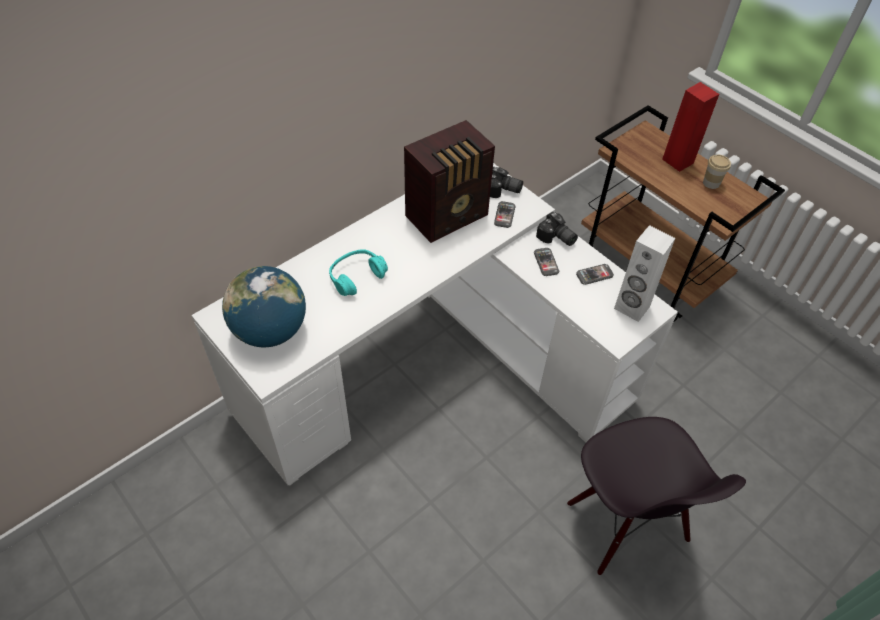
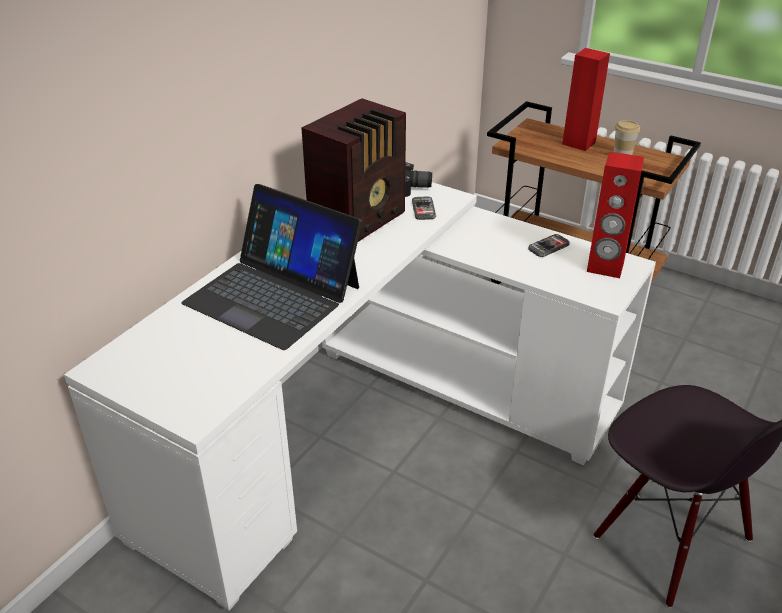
camera: 15 degrees left, 15 degrees down
globe [222,266,306,347] -> none
turquoise headphones [329,249,388,296] -> laptop [181,184,362,350]
phone [534,248,559,276] -> none
camera [536,212,578,246] -> none
white speaker [614,225,675,322] -> red speaker [587,152,644,278]

